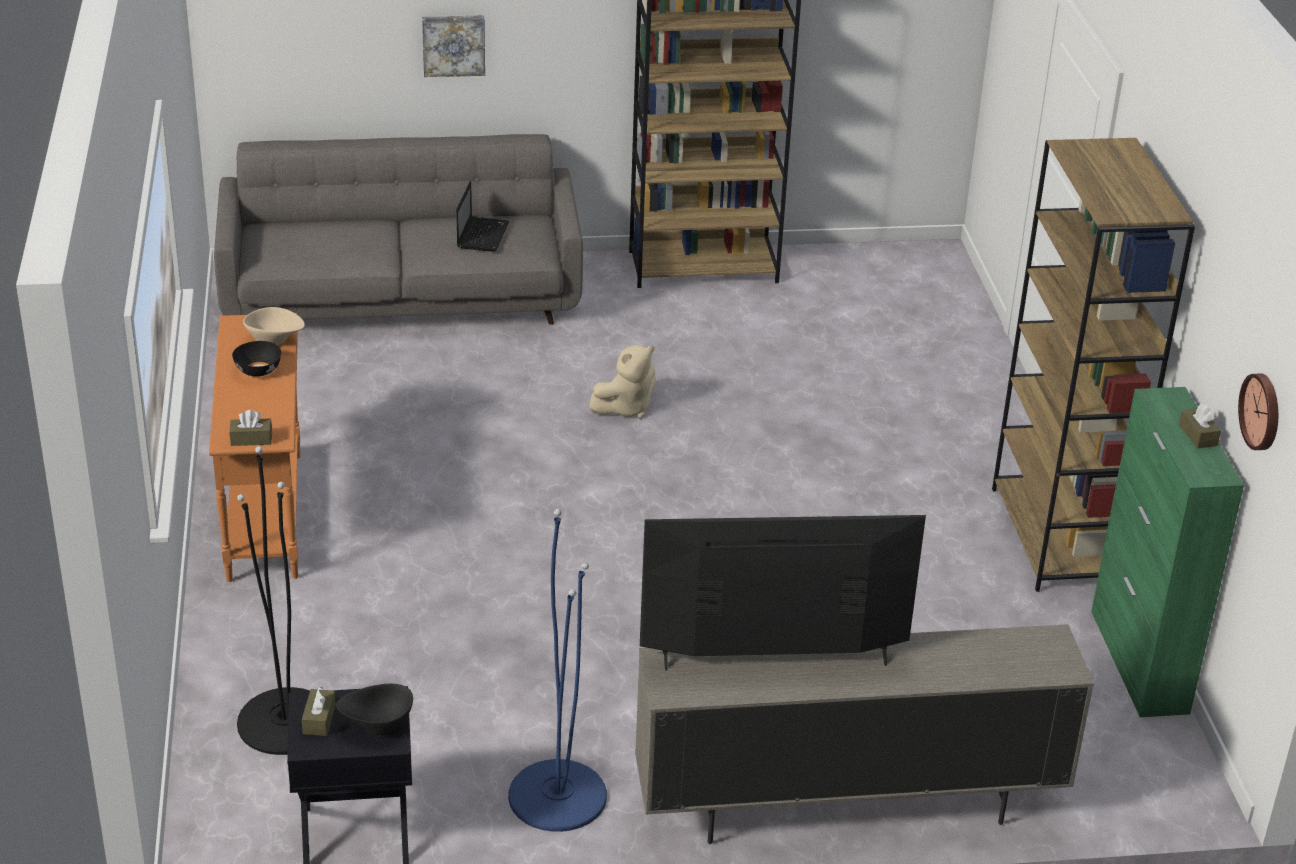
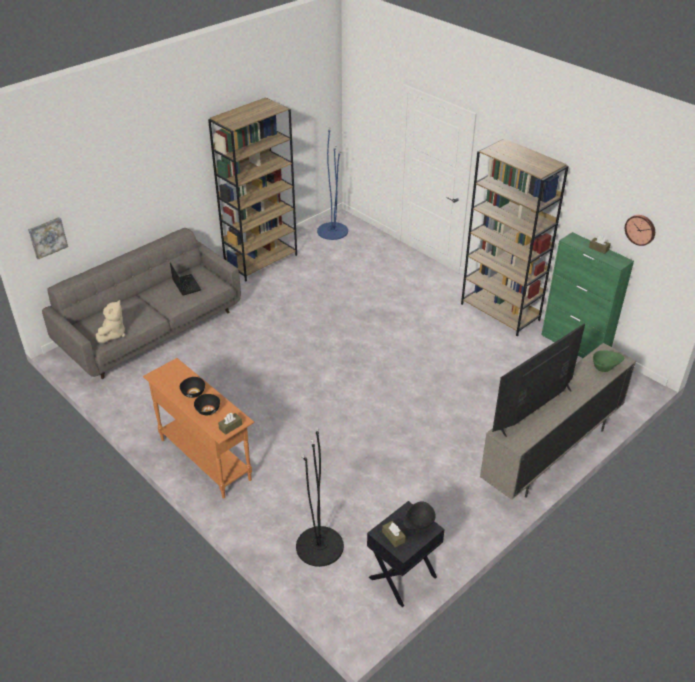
camera: 35 degrees left, 5 degrees up
beige bowl [243,307,305,345] -> none
picture [422,15,485,77] -> picture moved to [28,217,68,260]
blue floor lamp [508,509,607,832] -> blue floor lamp moved to [317,127,348,240]
beige plush toy [589,345,656,419] -> beige plush toy moved to [96,300,125,343]
none -> black bowl [194,394,220,415]
none -> green bowl [593,350,624,372]

